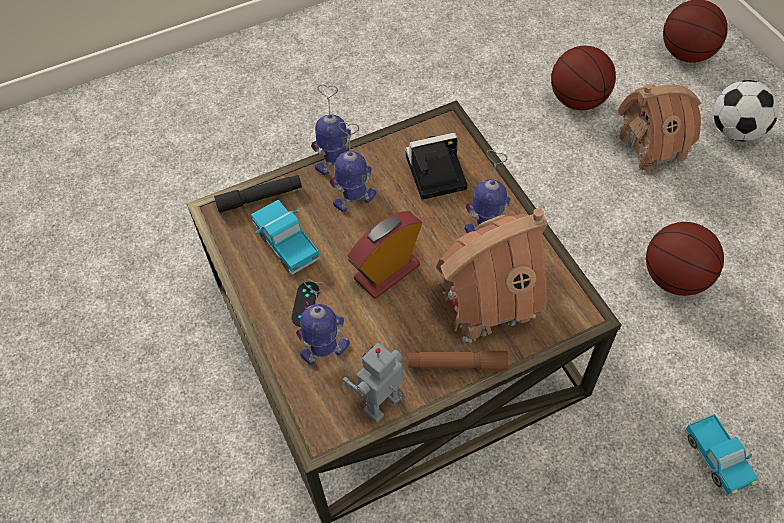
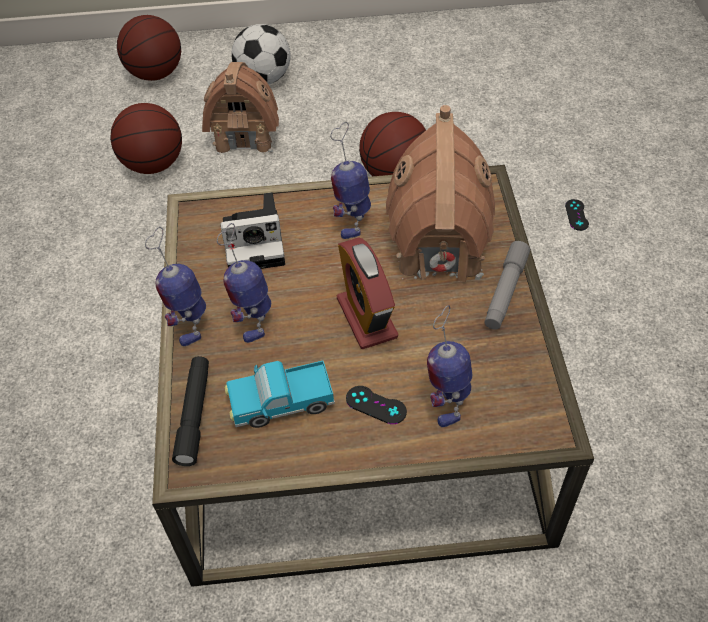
camera: 70 degrees left, 5 degrees down
toy robot [342,343,406,423] -> none
camera [405,133,467,200] -> camera turned 105 degrees counterclockwise [220,192,285,269]
brown flashlight [408,351,508,370] -> grey flashlight [484,241,530,330]
toy truck [685,414,758,496] -> black game controller [565,199,589,231]

